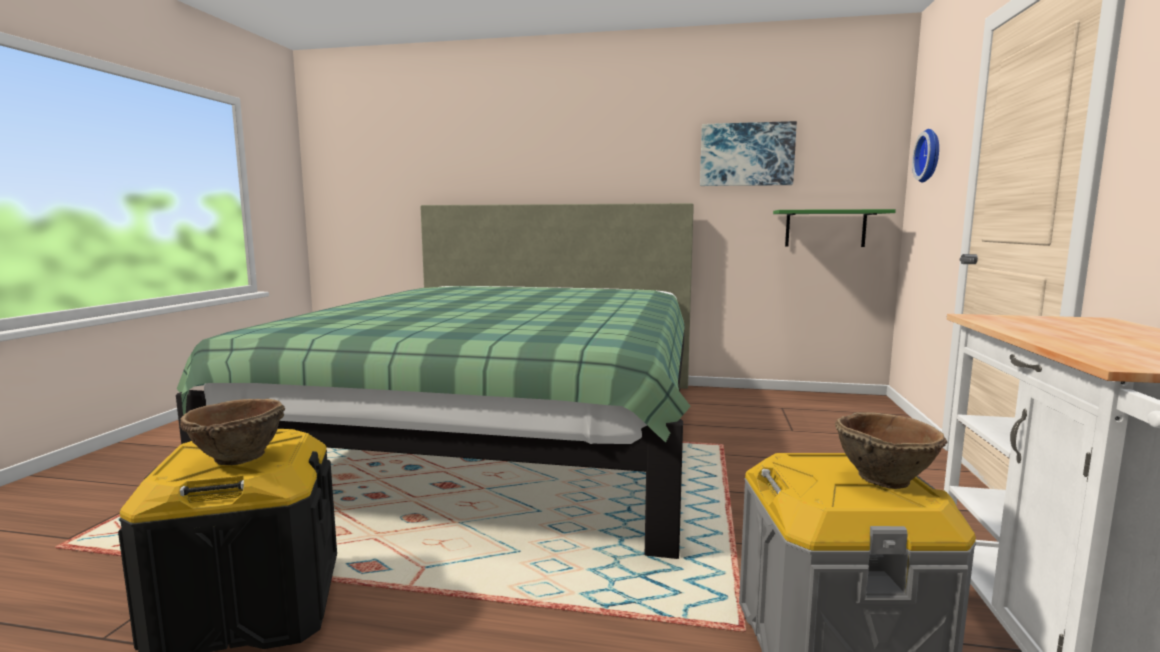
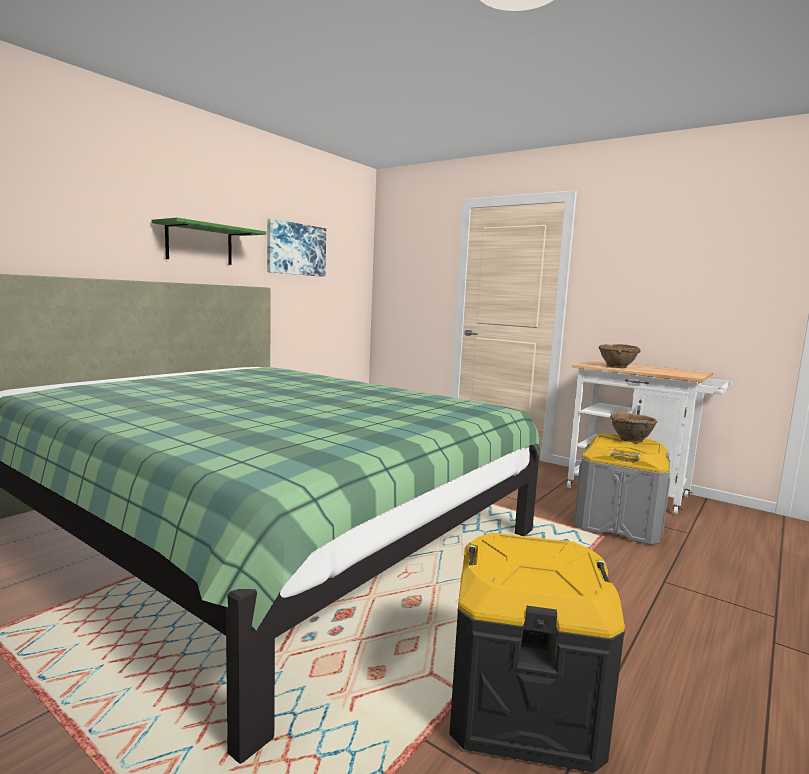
camera: 65 degrees left, 0 degrees up
brown bowl [180,399,285,465] -> brown bowl moved to [599,344,641,368]
green shelf [773,209,896,247] -> green shelf moved to [152,218,266,265]
wall clock [912,129,939,182] -> none

